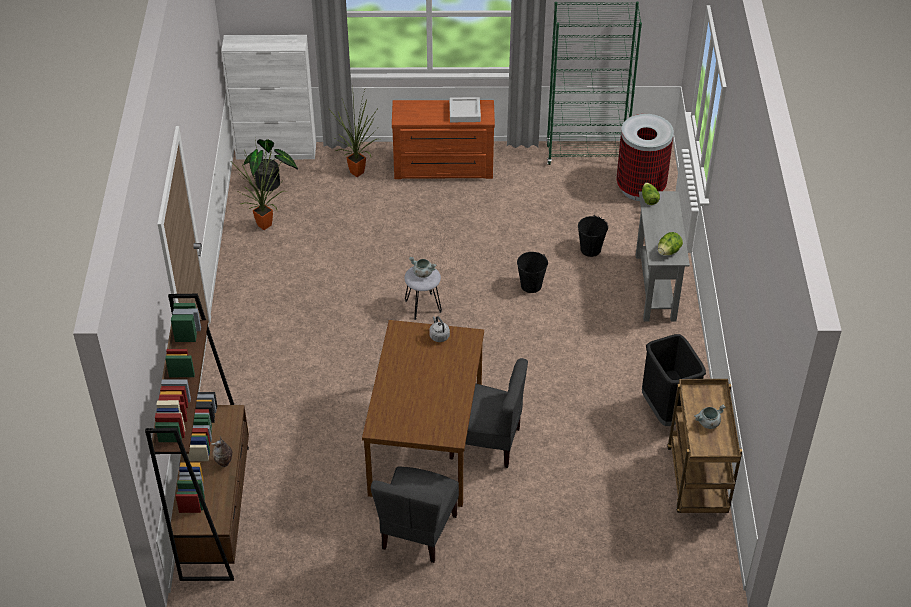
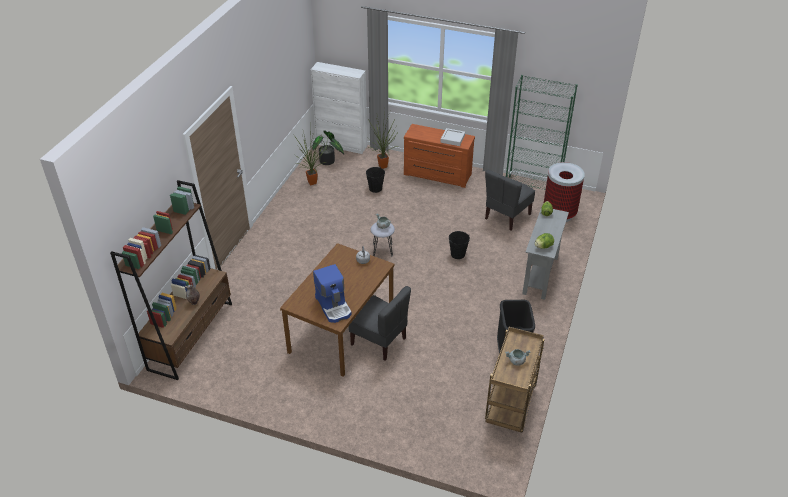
camera: 20 degrees right, 5 degrees down
grey chair [371,467,459,563] -> grey chair moved to [485,170,535,231]
black bucket [578,215,608,257] -> black bucket moved to [366,167,385,193]
none -> coffee machine [313,264,352,323]

